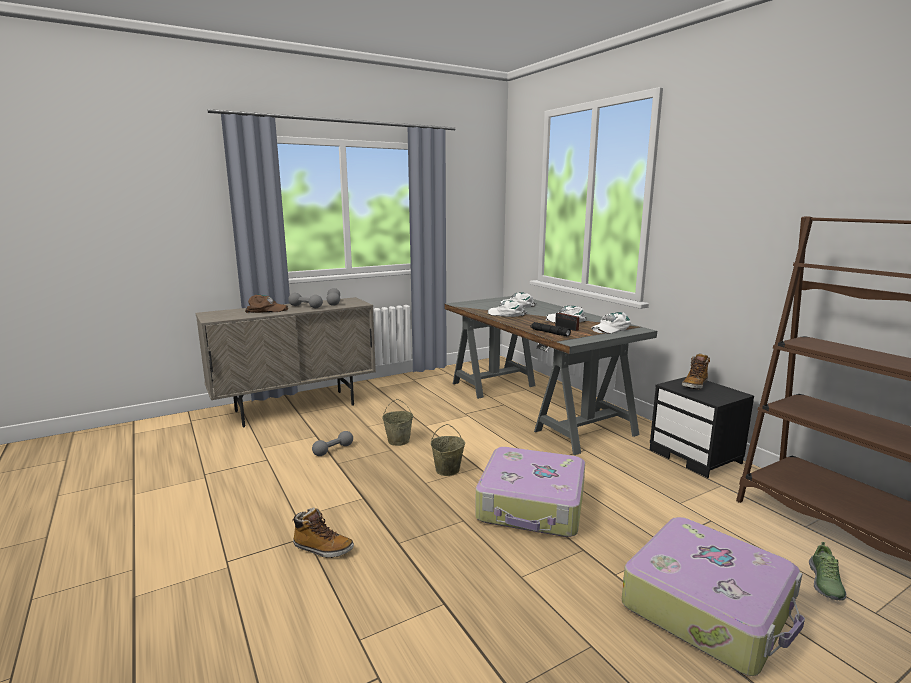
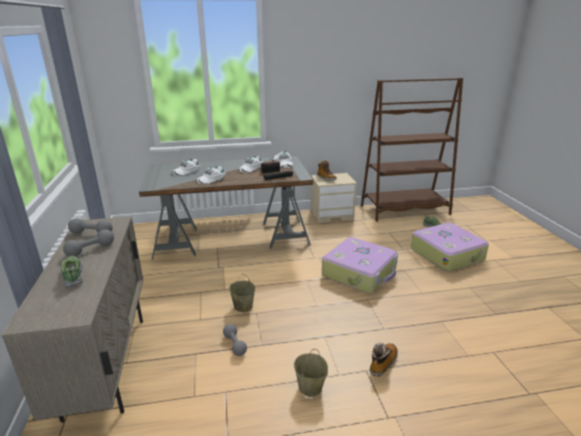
camera: 70 degrees left, 10 degrees up
brown cap [245,294,288,313] -> shoe [60,256,83,287]
beige bucket [431,424,465,476] -> beige bucket moved to [294,349,328,397]
black nightstand [650,377,754,478] -> beige nightstand [311,173,357,223]

